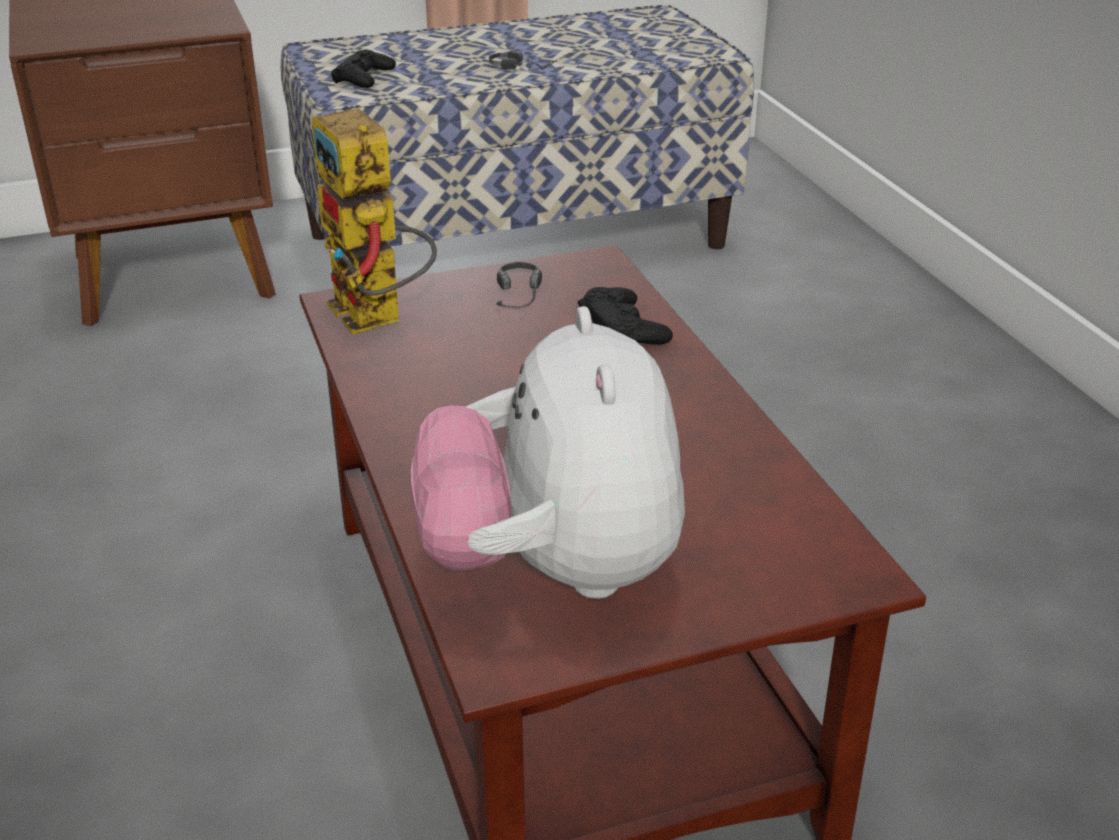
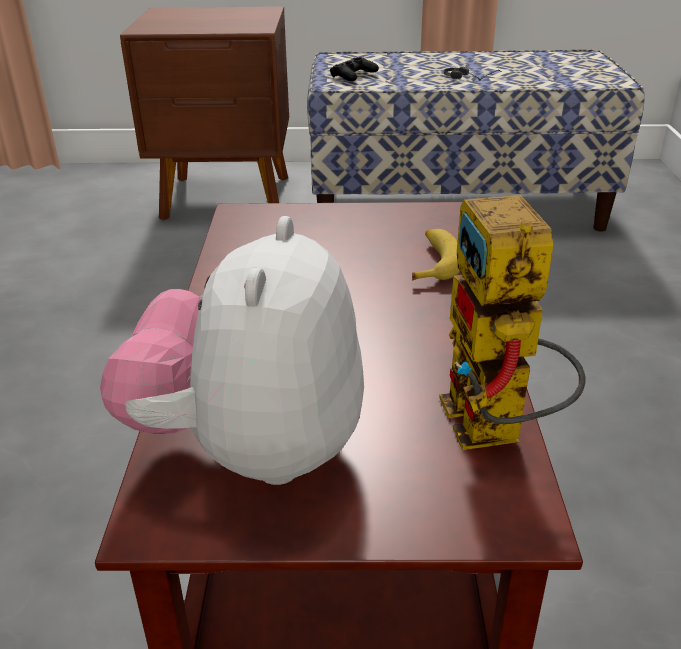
camera: 20 degrees right, 0 degrees up
toy robot [312,108,437,335] -> toy robot moved to [440,195,586,450]
headphones [497,262,542,308] -> none
black game controller [578,287,673,345] -> banana [412,229,460,280]

